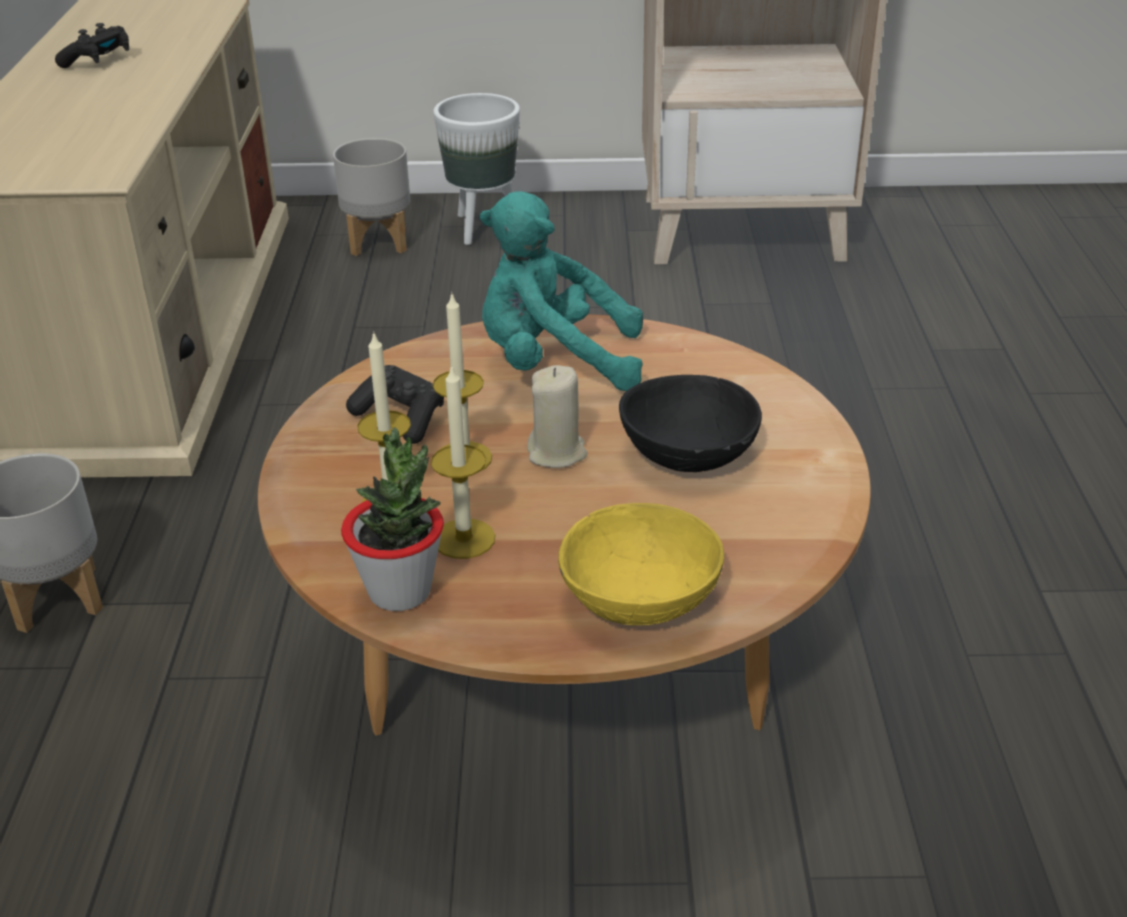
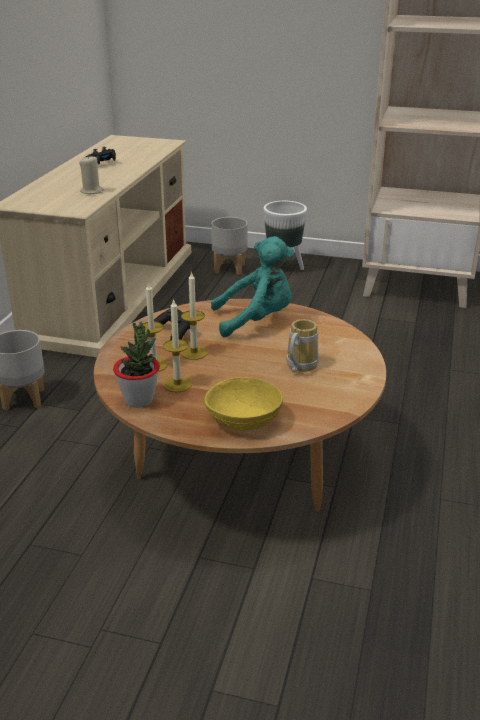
camera: 15 degrees right, 5 degrees down
turquoise plush toy [479,191,643,391] -> turquoise plush toy turned 150 degrees clockwise [211,236,294,337]
beige candle [527,365,587,468] -> beige candle moved to [79,155,104,194]
black bowl [619,375,762,472] -> mug [286,319,319,373]

